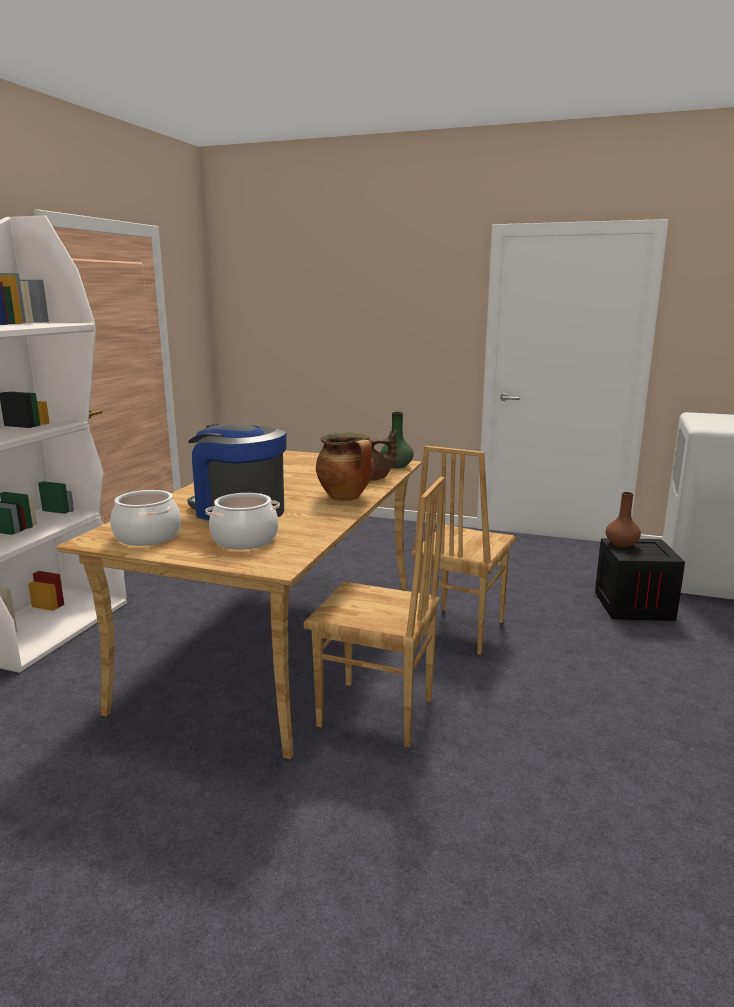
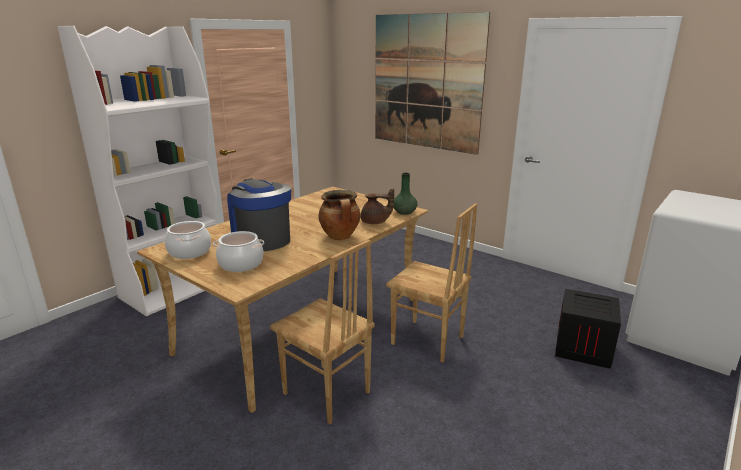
camera: 20 degrees right, 5 degrees up
brown chair [412,446,516,655] -> brown chair turned 105 degrees counterclockwise [386,203,477,362]
brown vase [606,492,641,548] -> none
none -> picture [375,12,490,155]

